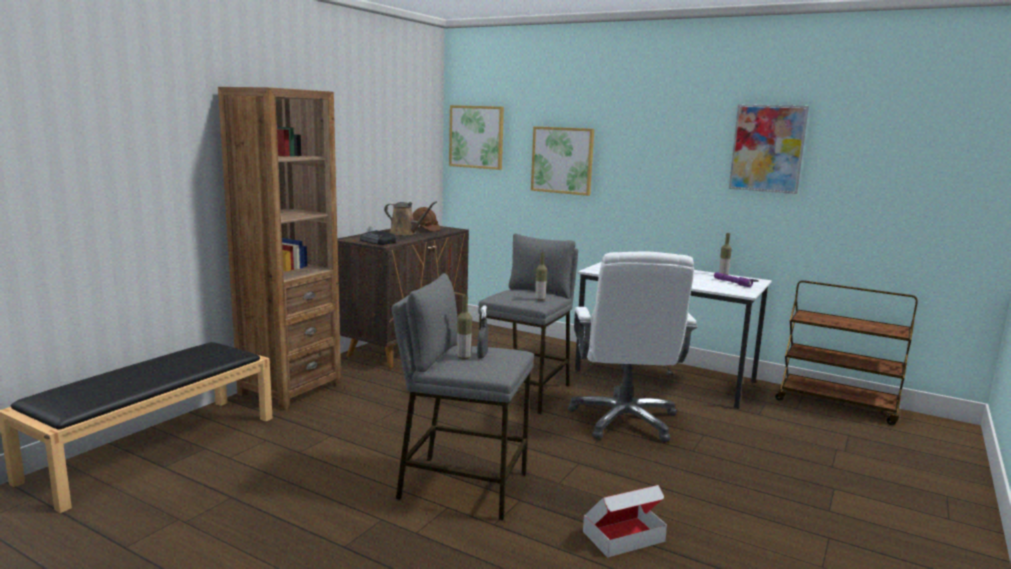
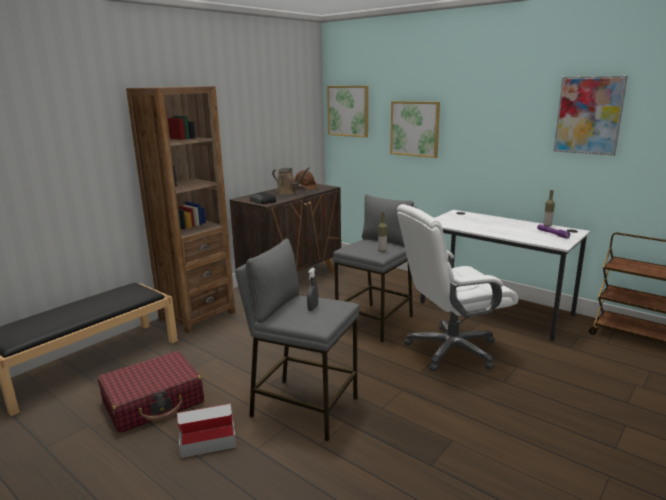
camera: 10 degrees right, 5 degrees up
bottle [457,295,472,359] -> none
white office chair [568,252,698,442] -> white office chair turned 60 degrees clockwise [397,204,518,371]
cardboard box [583,485,667,558] -> cardboard box moved to [177,404,236,458]
none -> red suitcase [97,351,204,433]

